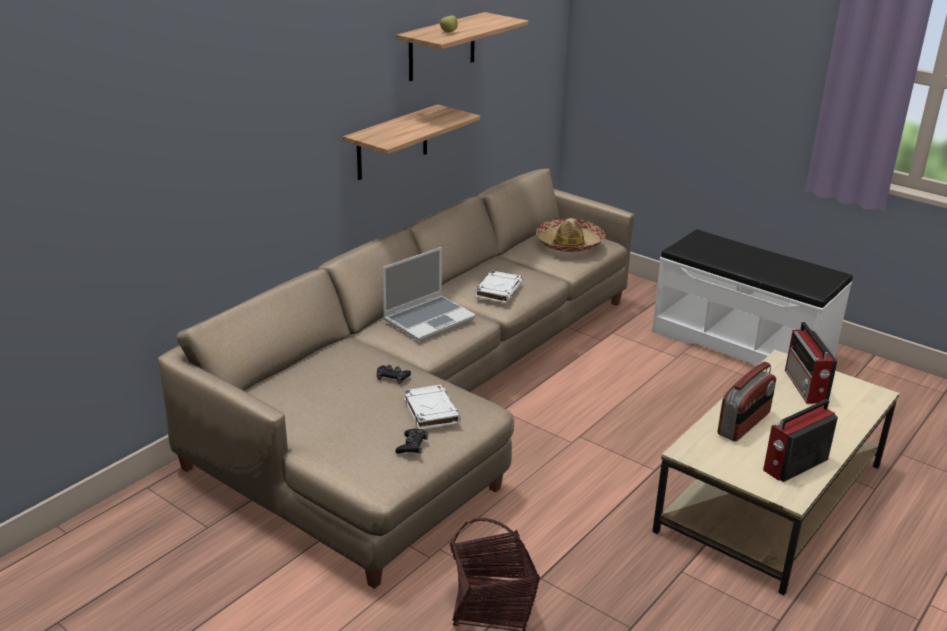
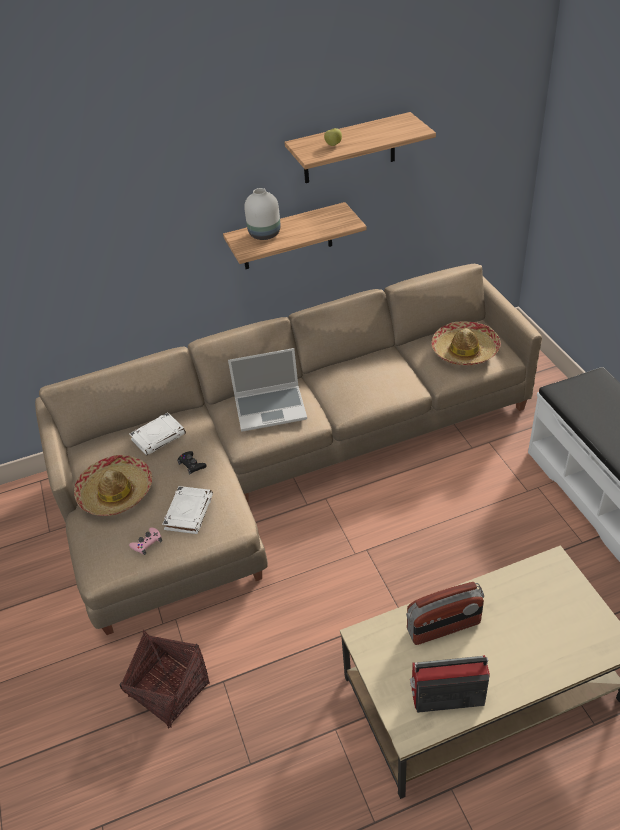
camera: 35 degrees right, 15 degrees up
black game controller [395,429,428,454] -> pink game controller [129,527,162,555]
white book [475,270,523,303] -> white book moved to [129,412,186,456]
radio [785,322,837,404] -> none
none -> hat [74,455,152,516]
none -> white vase [244,188,281,240]

